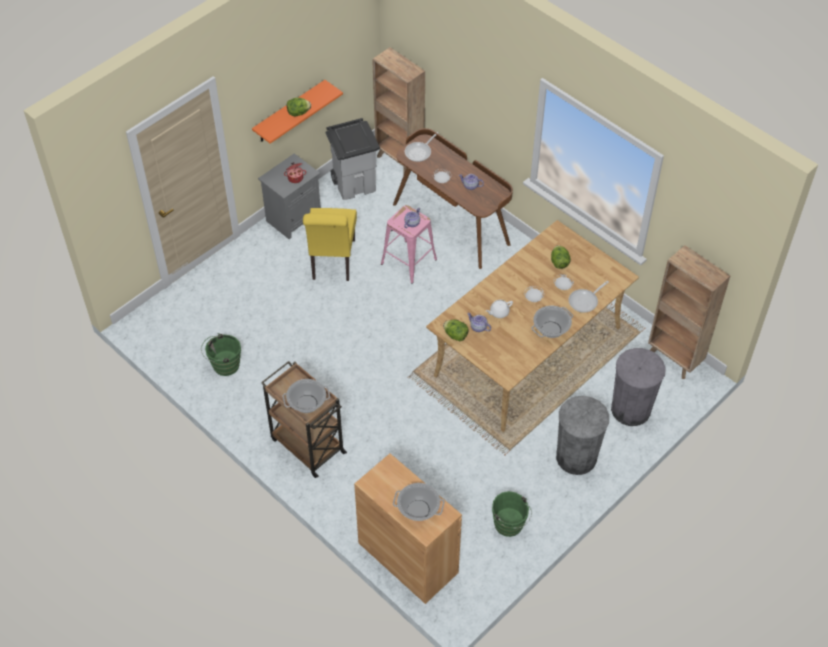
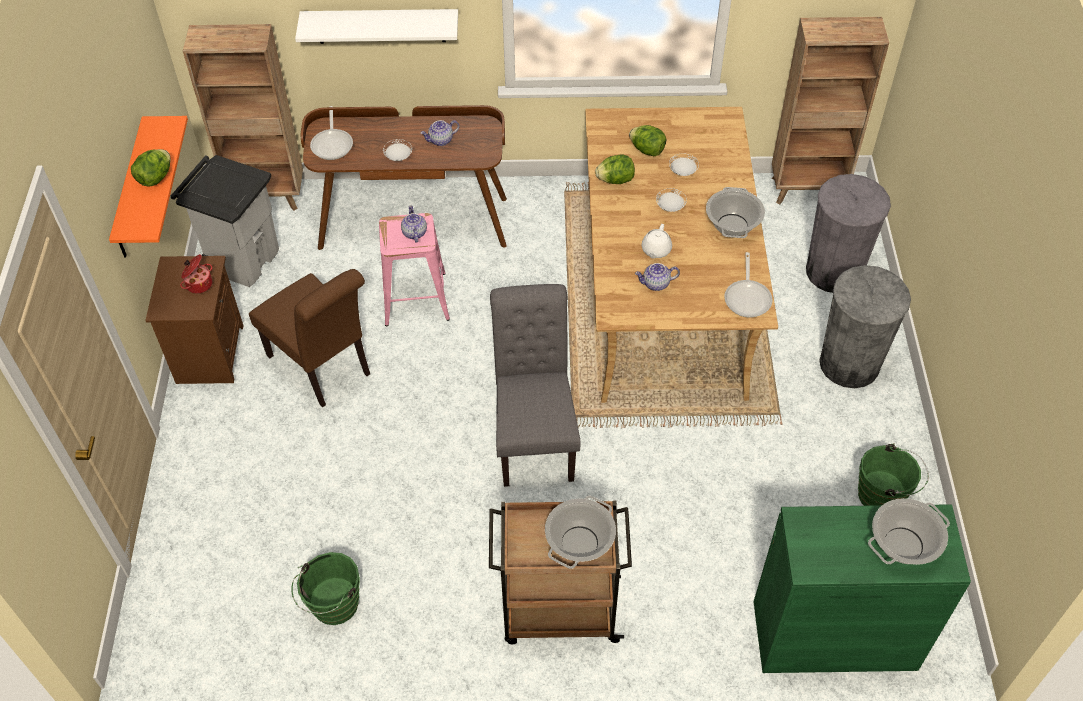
camera: 45 degrees left, 0 degrees up
grey nightstand [258,154,321,239] -> brown nightstand [145,256,243,384]
yellow chair [303,208,357,281] -> brown chair [249,269,370,408]
brown cabinet [354,454,462,604] -> green cabinet [754,504,971,673]
lettuce [443,320,469,341] -> lettuce moved to [595,155,635,184]
frying pan [569,281,609,313] -> frying pan moved to [724,252,773,317]
none -> white shelf [295,9,458,44]
none -> grey chair [490,284,580,487]

